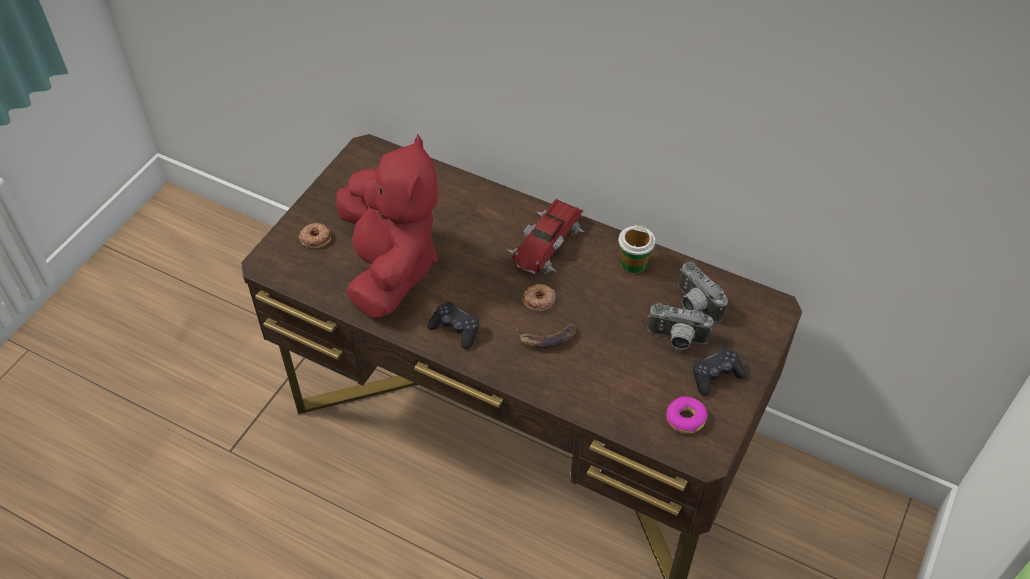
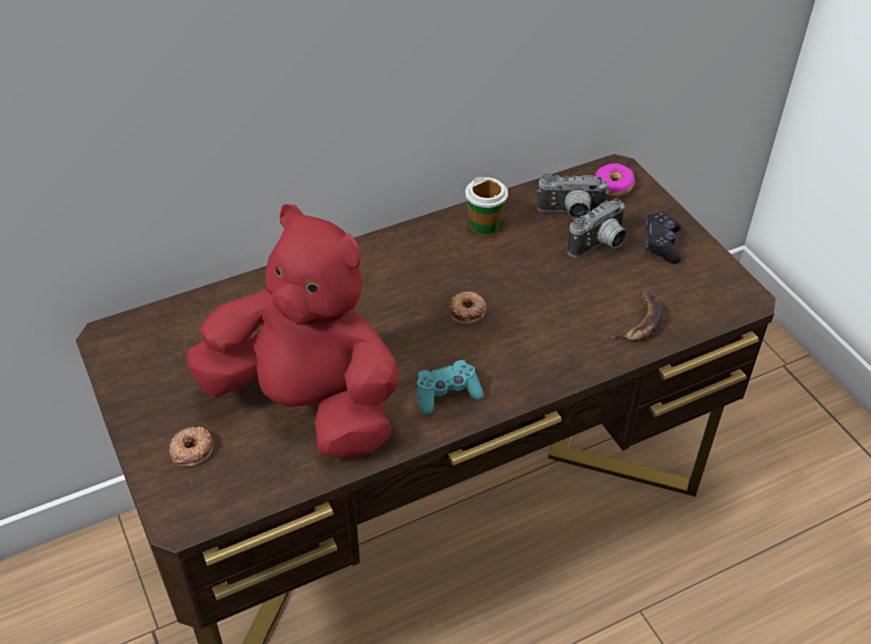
camera: 55 degrees left, 5 degrees down
black game controller [427,302,479,349] -> turquoise game controller [417,360,484,415]
toy car [508,199,584,274] -> none
banana [516,323,576,348] -> banana moved to [610,291,663,341]
donut [667,396,708,434] -> donut moved to [595,164,635,196]

